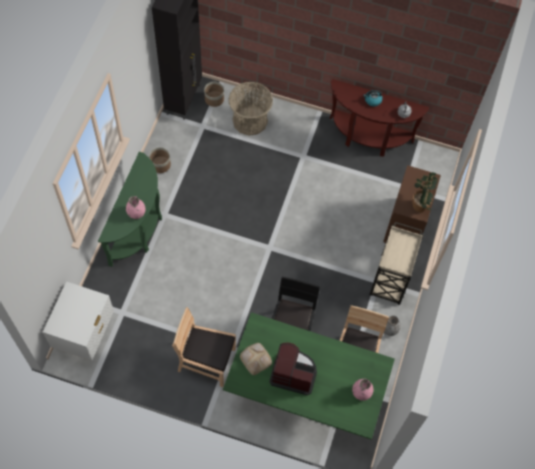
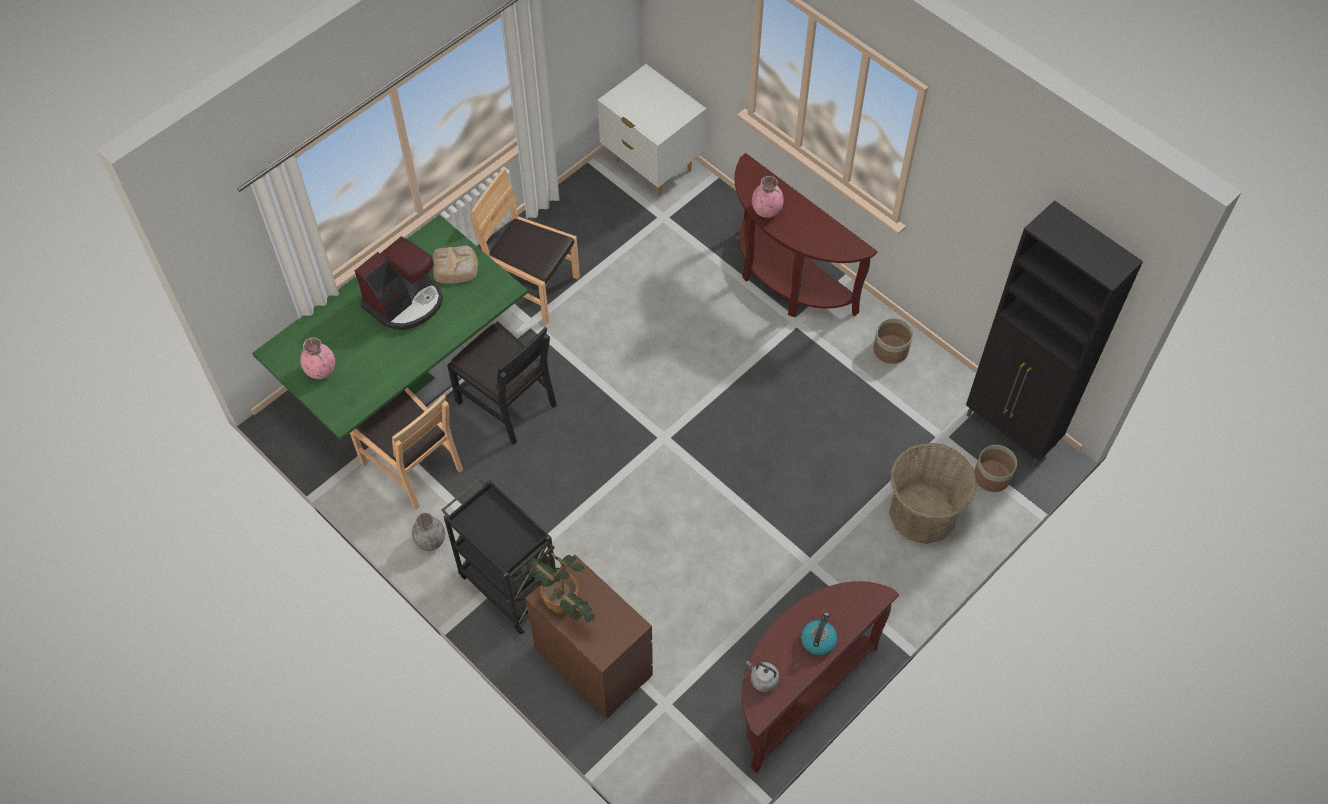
camera: 120 degrees right, 5 degrees down
green console table [98,152,162,267] -> brown console table [734,153,877,317]
brown chair [172,307,236,387] -> brown chair turned 105 degrees counterclockwise [470,168,580,324]
beige cart [369,222,424,305] -> black cart [441,477,556,634]

